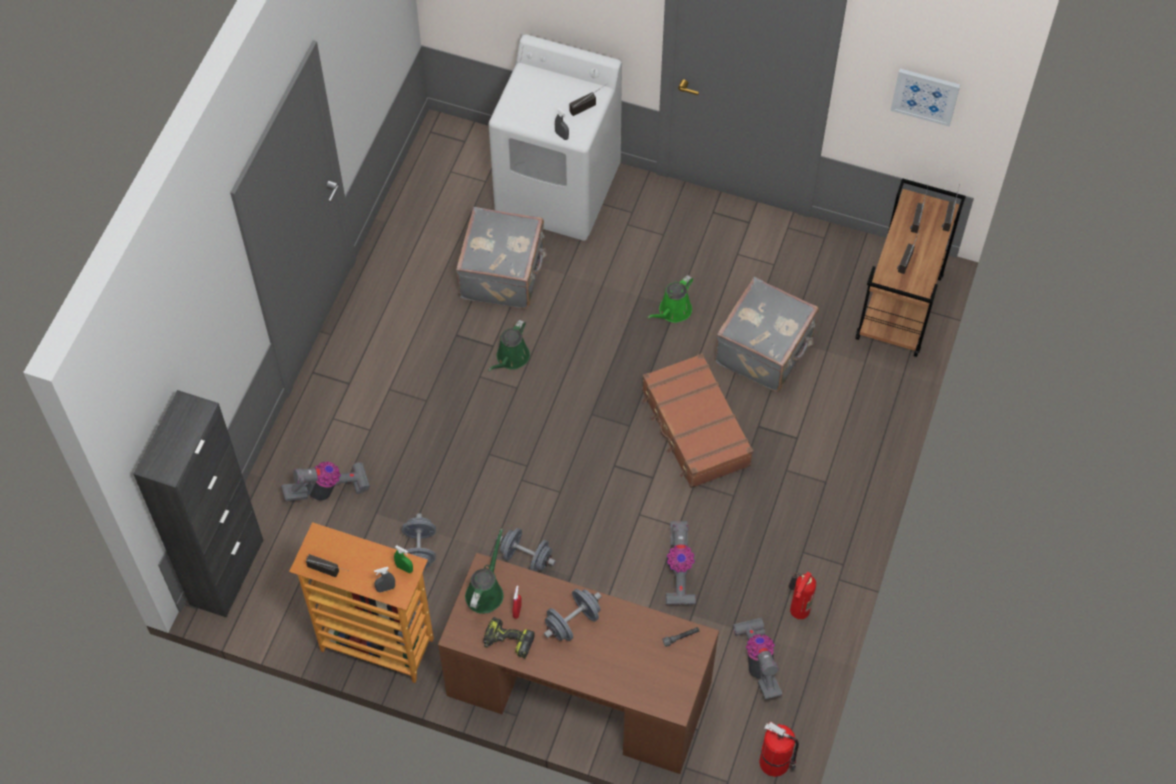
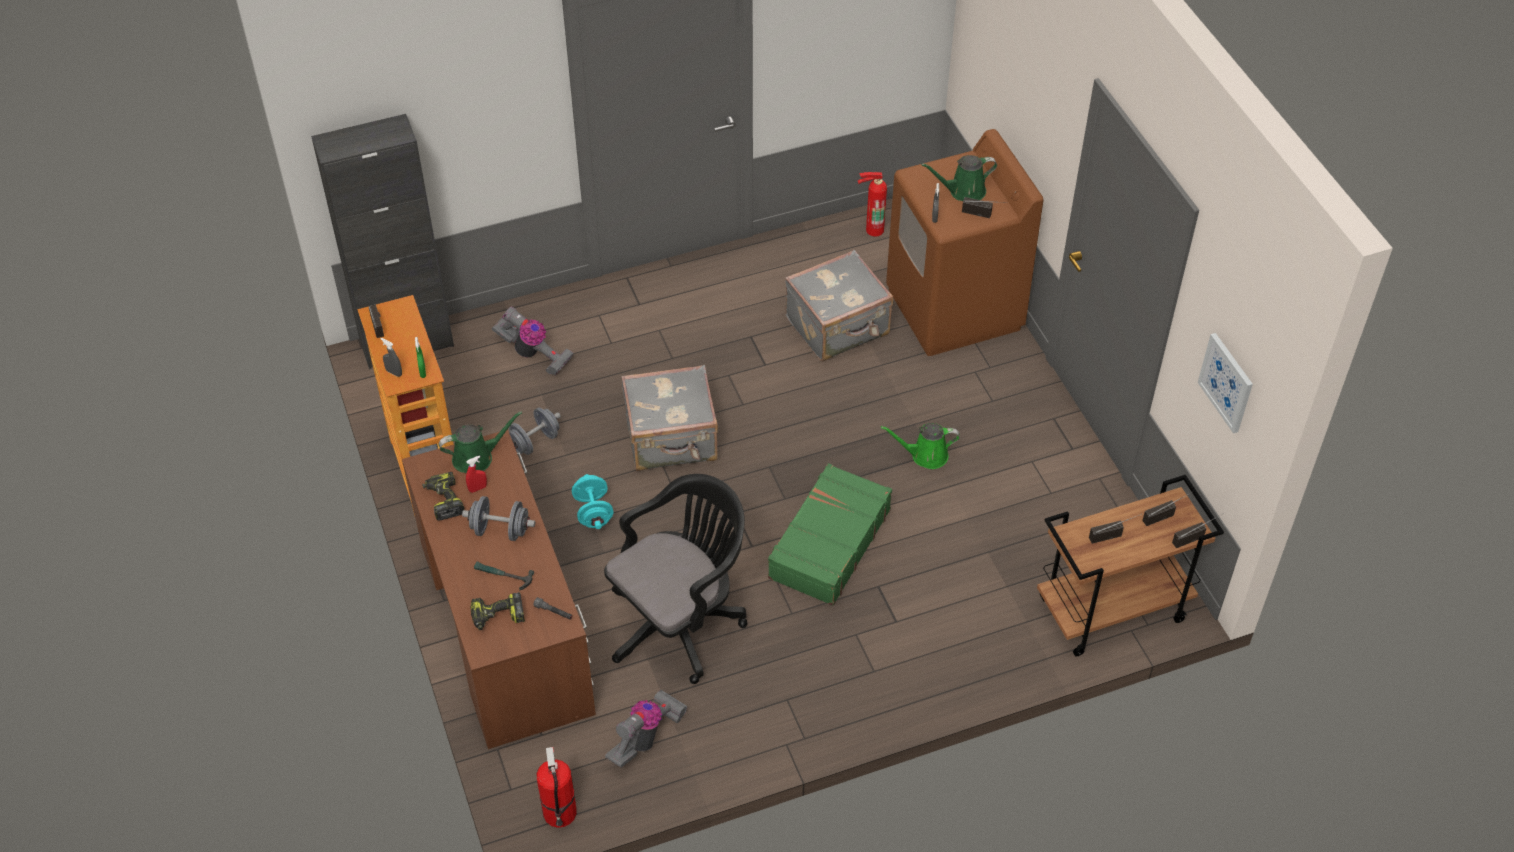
camera: 50 degrees right, 10 degrees down
green watering can [488,320,530,371] -> green watering can moved to [921,155,997,201]
white washing machine [489,34,622,241] -> brown washing machine [886,129,1043,356]
grey dumbbell [497,528,556,571] -> turquoise dumbbell [572,474,613,529]
brown suitcase [642,353,753,488] -> green suitcase [768,463,892,606]
vacuum cleaner [666,521,696,605] -> black office chair [604,474,748,684]
grey suitcase [715,277,819,392] -> grey suitcase moved to [621,365,718,471]
fire extinguisher [788,572,816,619] -> fire extinguisher moved to [858,172,887,237]
none -> power drill [471,592,525,630]
none -> hammer [474,561,534,591]

